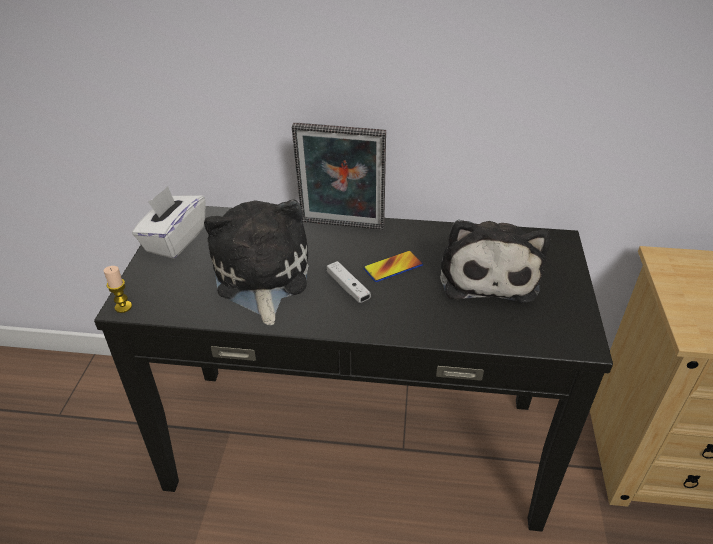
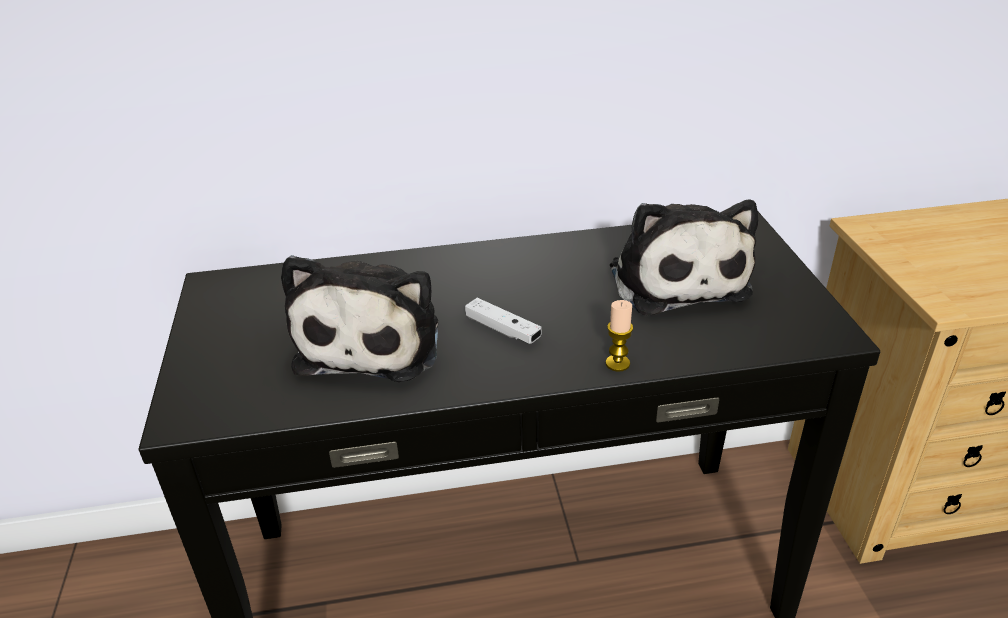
camera: 15 degrees left, 5 degrees down
candle [104,266,132,313] -> candle moved to [605,300,633,371]
white tissue box [132,186,205,259] -> none
plush toy [204,199,309,325] -> plush toy turned 150 degrees counterclockwise [281,255,438,382]
picture frame [292,123,386,230] -> none
phone [363,250,423,282] -> none

